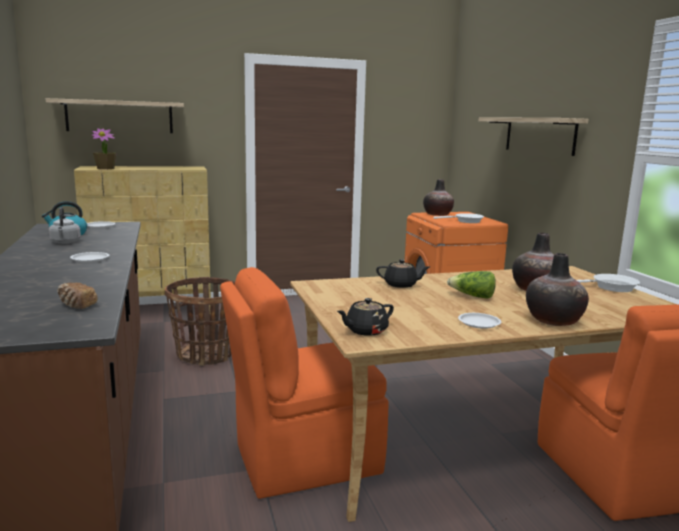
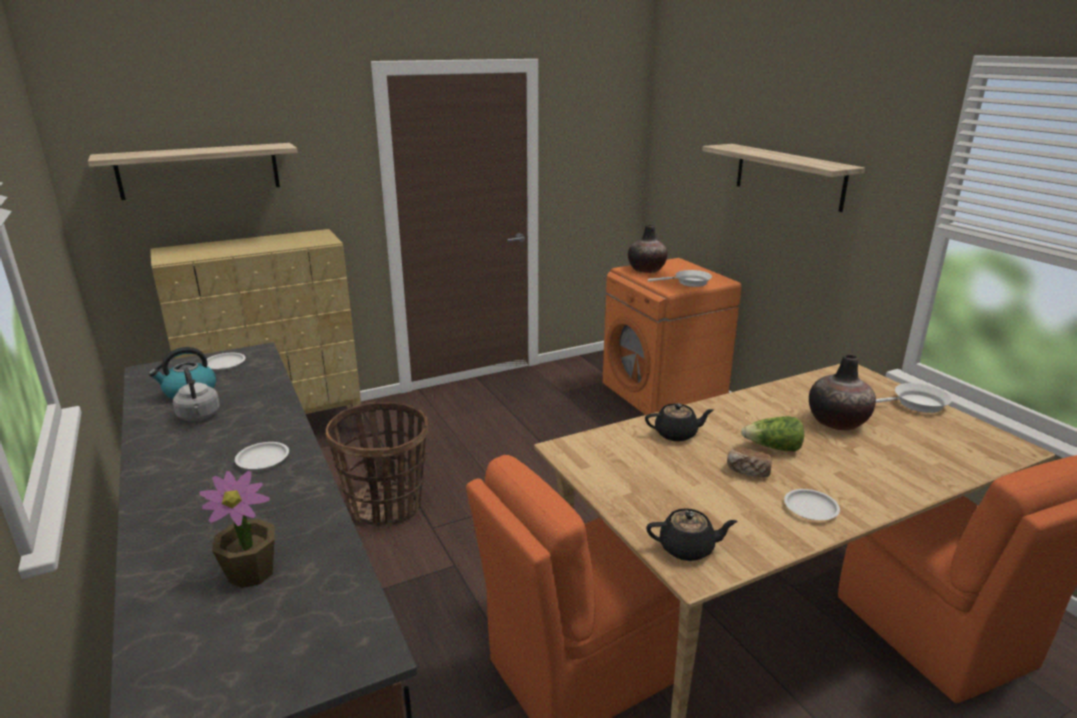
camera: 10 degrees left, 10 degrees up
bread [57,283,98,309] -> bread moved to [727,446,772,477]
potted plant [92,128,117,170] -> potted plant moved to [199,471,275,588]
black teapot [337,298,394,336] -> black teapot turned 135 degrees counterclockwise [646,508,737,561]
vase [526,253,589,326] -> none

